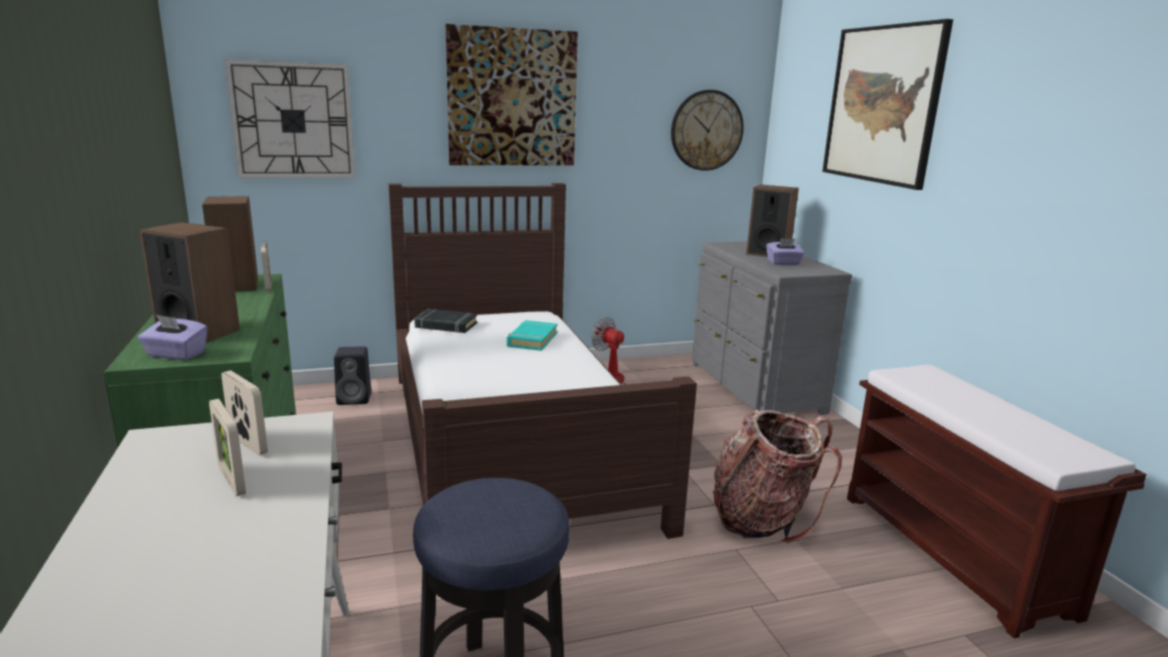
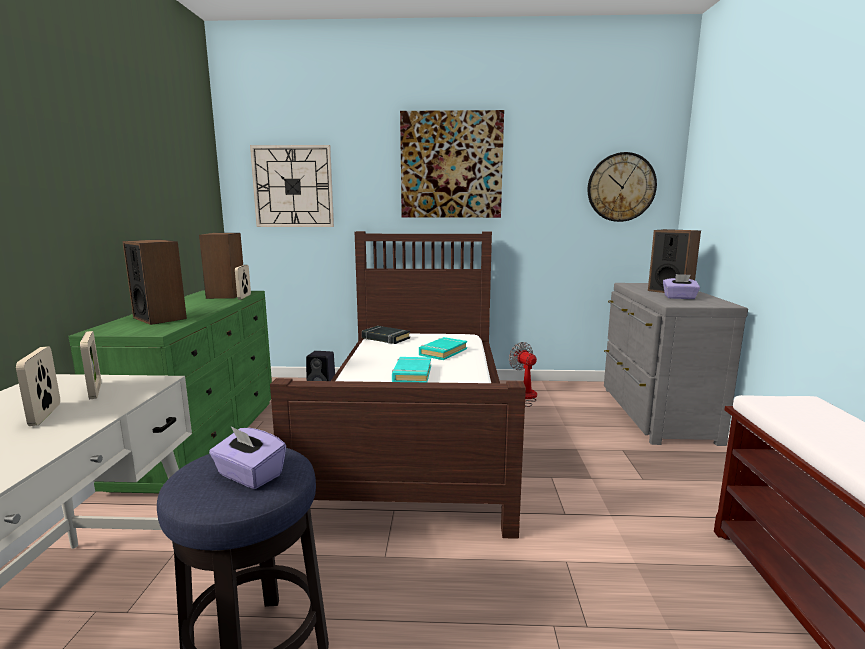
camera: 20 degrees right, 5 degrees down
purple tissue box [138,315,207,360] -> purple tissue box moved to [209,426,286,489]
backpack [713,410,842,543] -> none
picture [822,19,953,190] -> none
none -> turquoise book [392,357,431,382]

